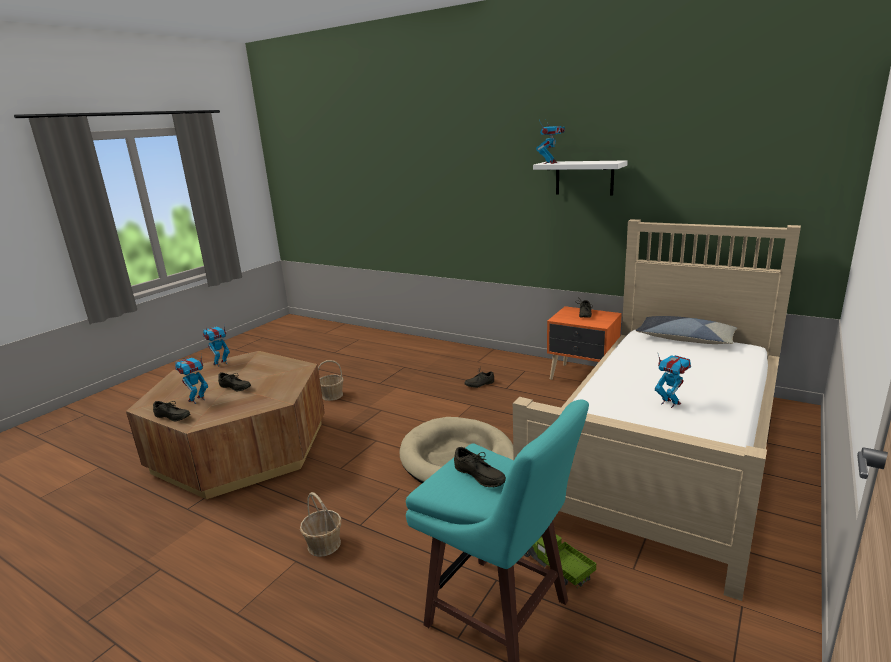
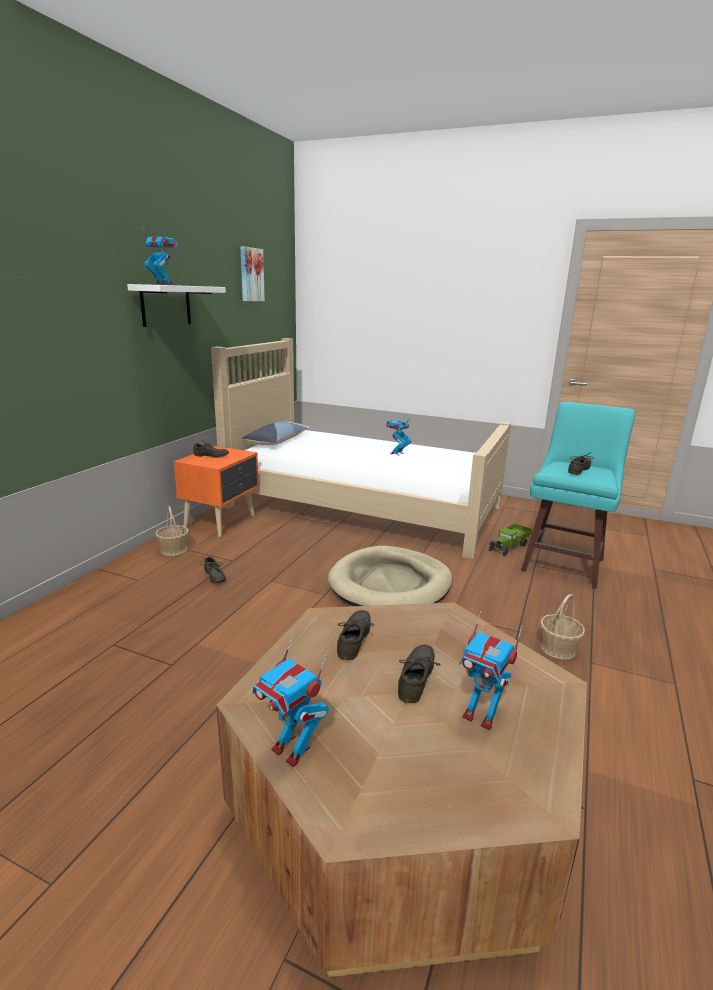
camera: 100 degrees left, 0 degrees up
grey shoe [153,401,190,421] -> grey shoe moved to [337,610,374,660]
basket [318,360,344,401] -> basket moved to [155,506,189,556]
none -> picture [240,247,265,301]

